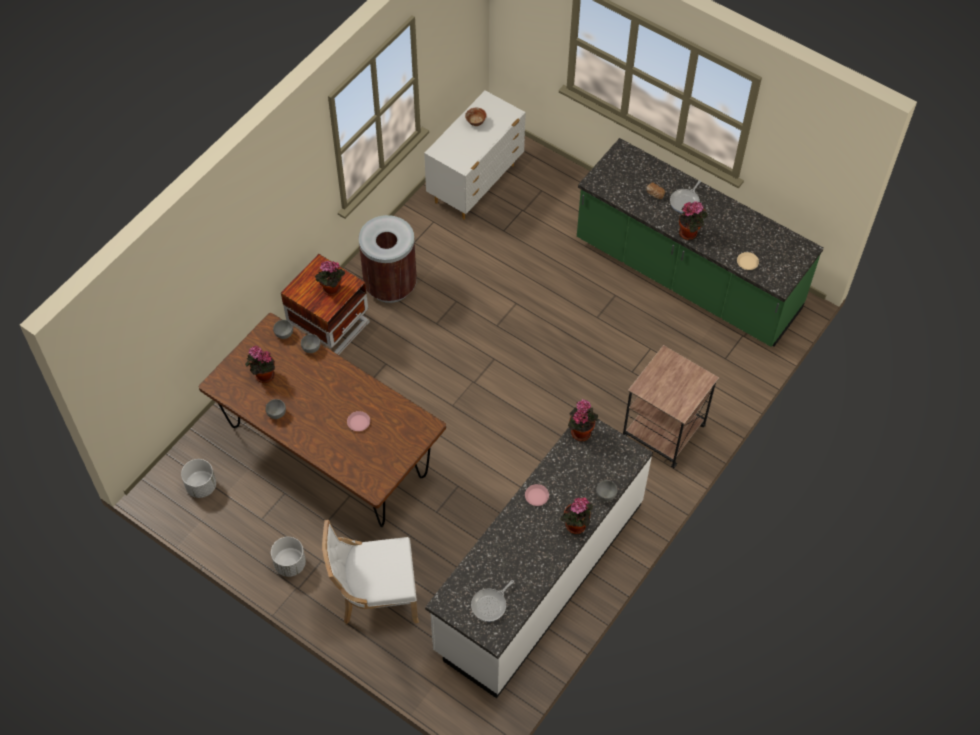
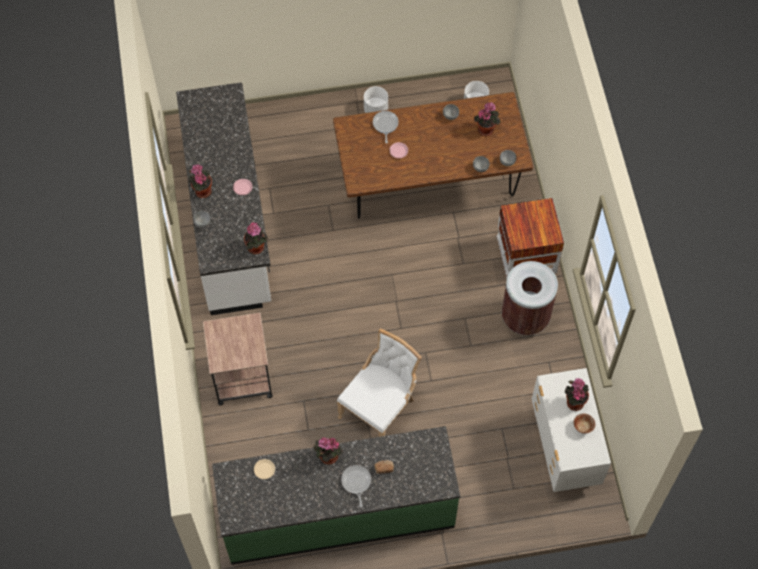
camera: 135 degrees right, 5 degrees up
potted plant [315,261,345,296] -> potted plant moved to [565,378,589,411]
white chair [322,520,419,624] -> white chair moved to [337,328,422,437]
frying pan [471,580,514,622] -> frying pan moved to [373,111,399,144]

